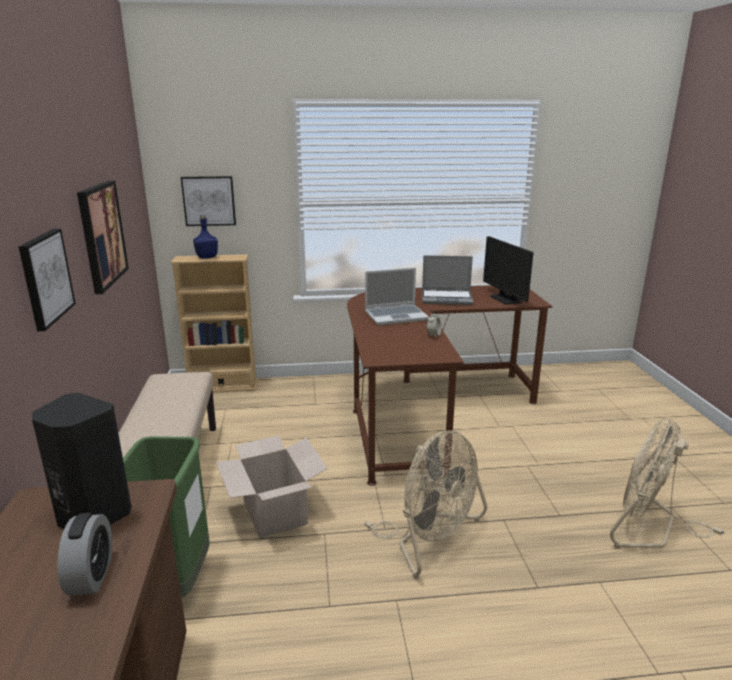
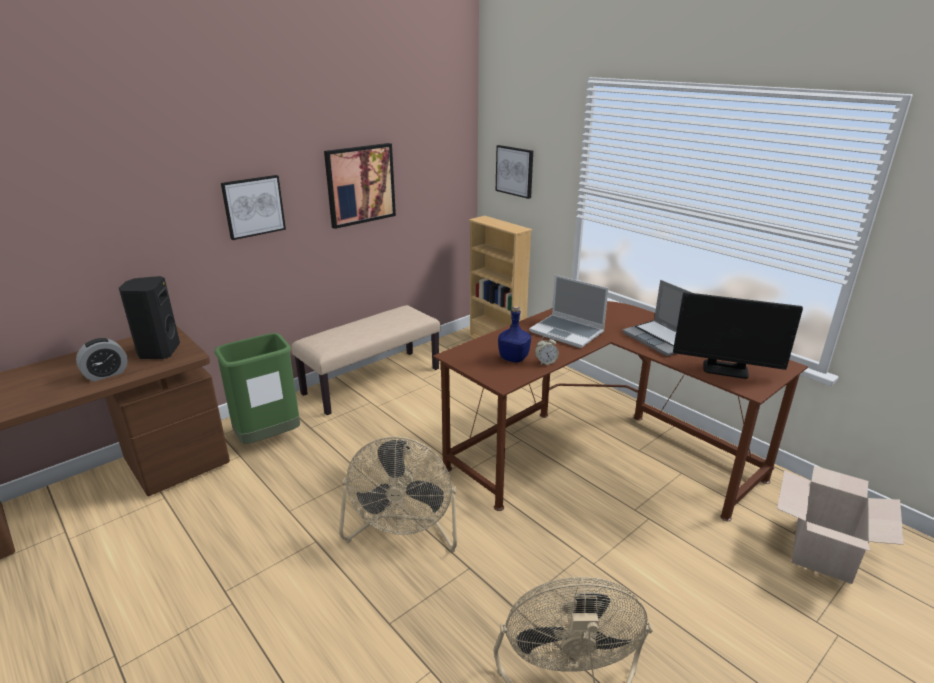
camera: 55 degrees right, 5 degrees up
blue bottle [193,215,218,259] -> blue bottle moved to [498,306,531,363]
cardboard box [216,436,328,538] -> cardboard box moved to [777,466,904,584]
monitor [483,236,533,305] -> monitor turned 105 degrees counterclockwise [673,292,803,379]

